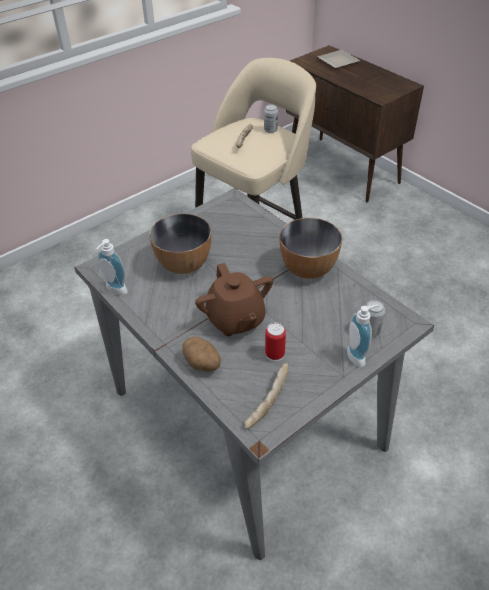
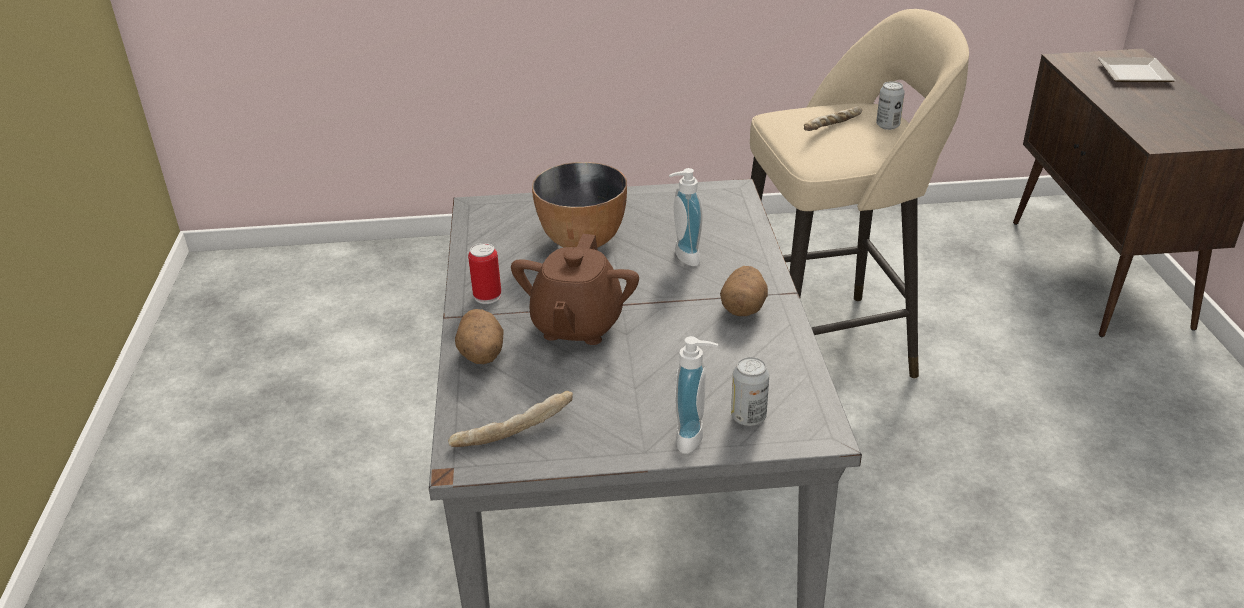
camera: 35 degrees right, 10 degrees down
soap dispenser [96,239,128,295] -> soap dispenser moved to [669,168,703,266]
can [265,323,286,362] -> can moved to [468,243,501,304]
bowl [279,218,342,279] -> potato [720,266,768,316]

